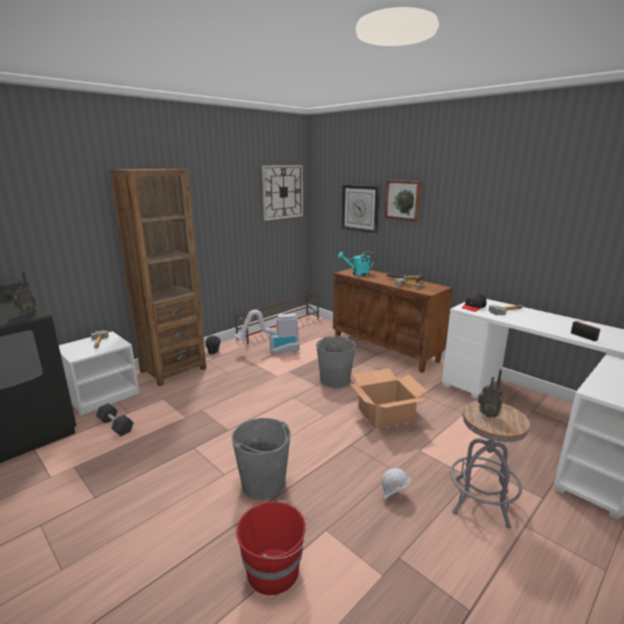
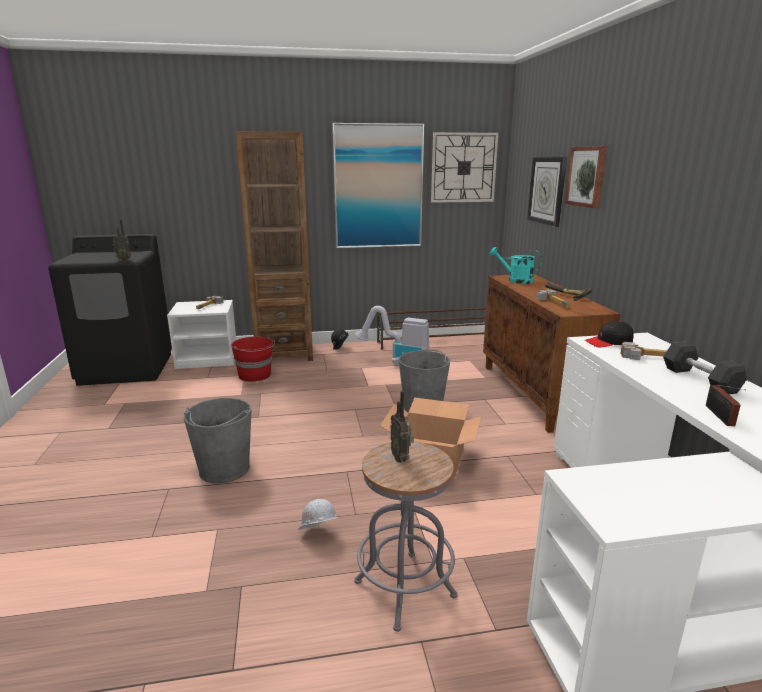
camera: 35 degrees right, 0 degrees up
grey dumbbell [96,403,134,436] -> grey dumbbell moved to [663,342,748,395]
red bucket [236,499,309,595] -> red bucket moved to [231,336,275,382]
none -> picture [332,123,424,248]

